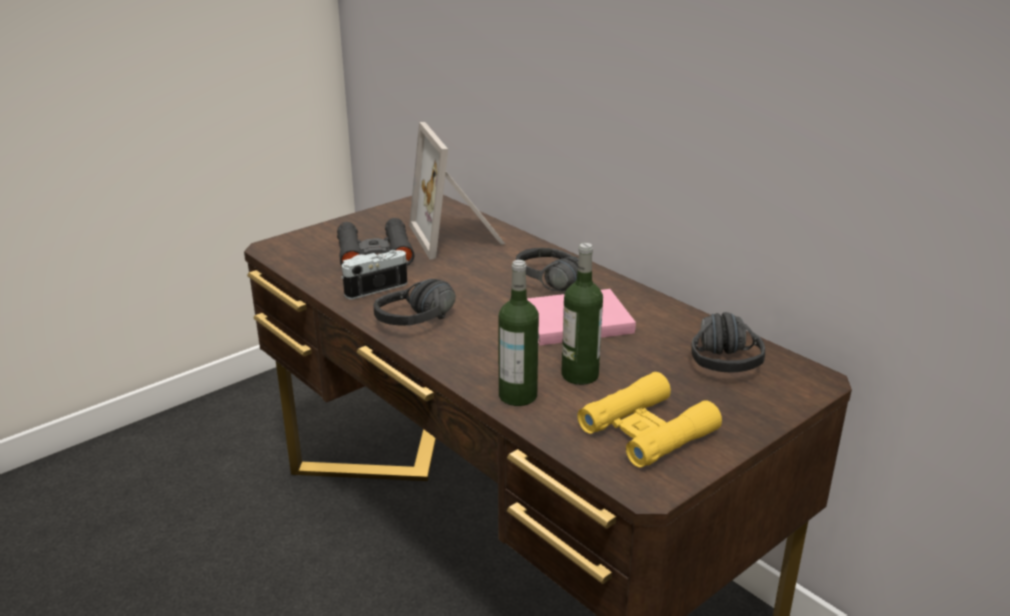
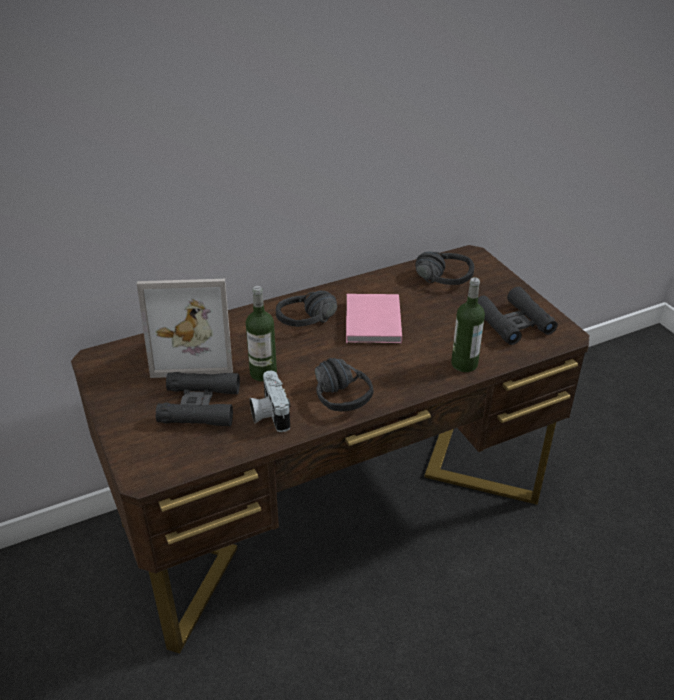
camera: 75 degrees left, 10 degrees up
bottle [561,243,603,385] -> bottle moved to [246,286,277,382]
yellow binoculars [577,372,722,468] -> black binoculars [478,287,558,345]

